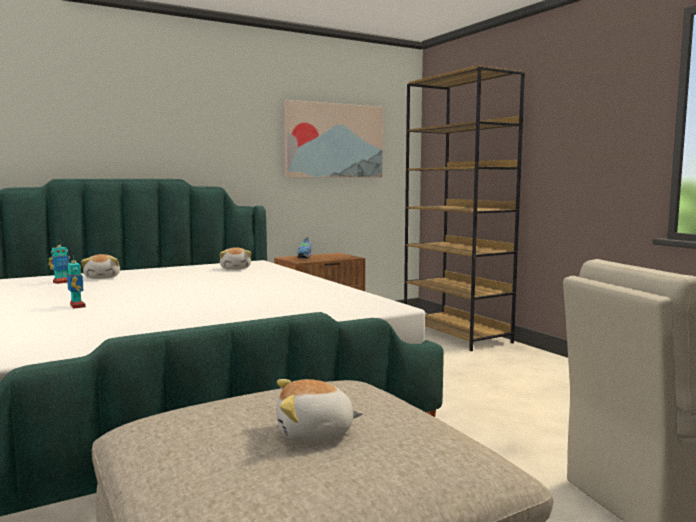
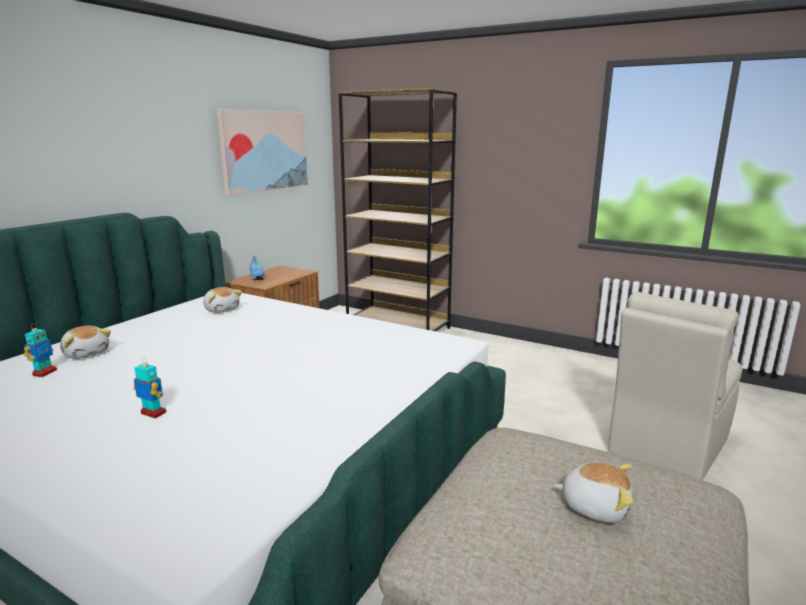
camera: 30 degrees left, 10 degrees up
plush toy [276,379,363,442] -> plush toy turned 120 degrees counterclockwise [553,463,633,523]

